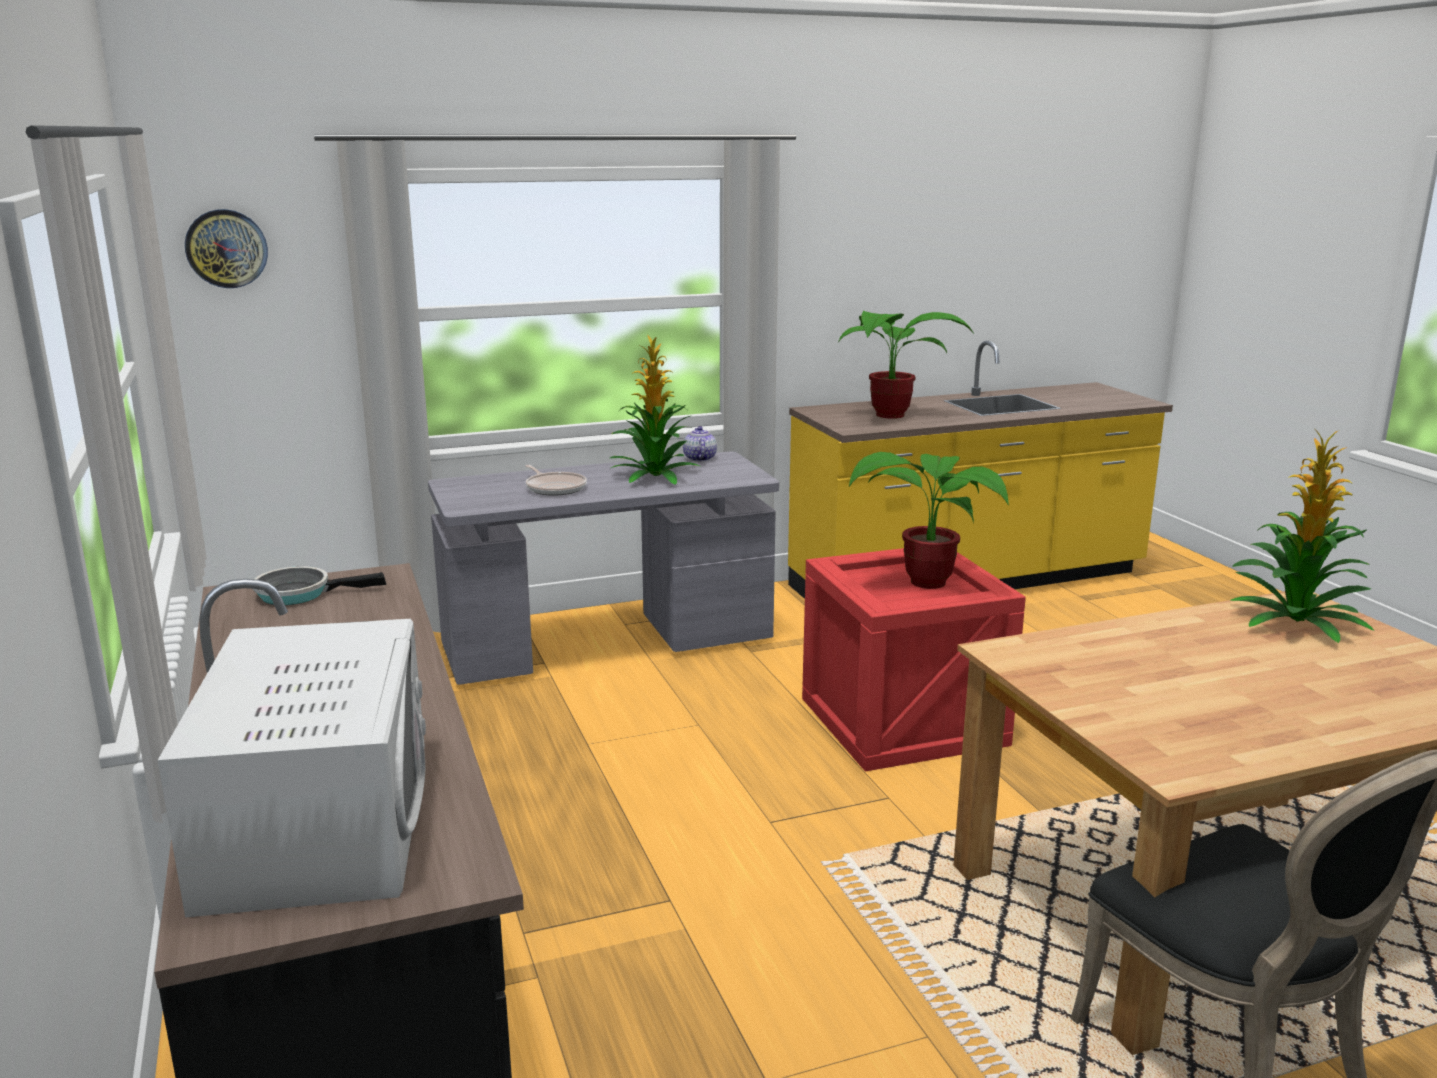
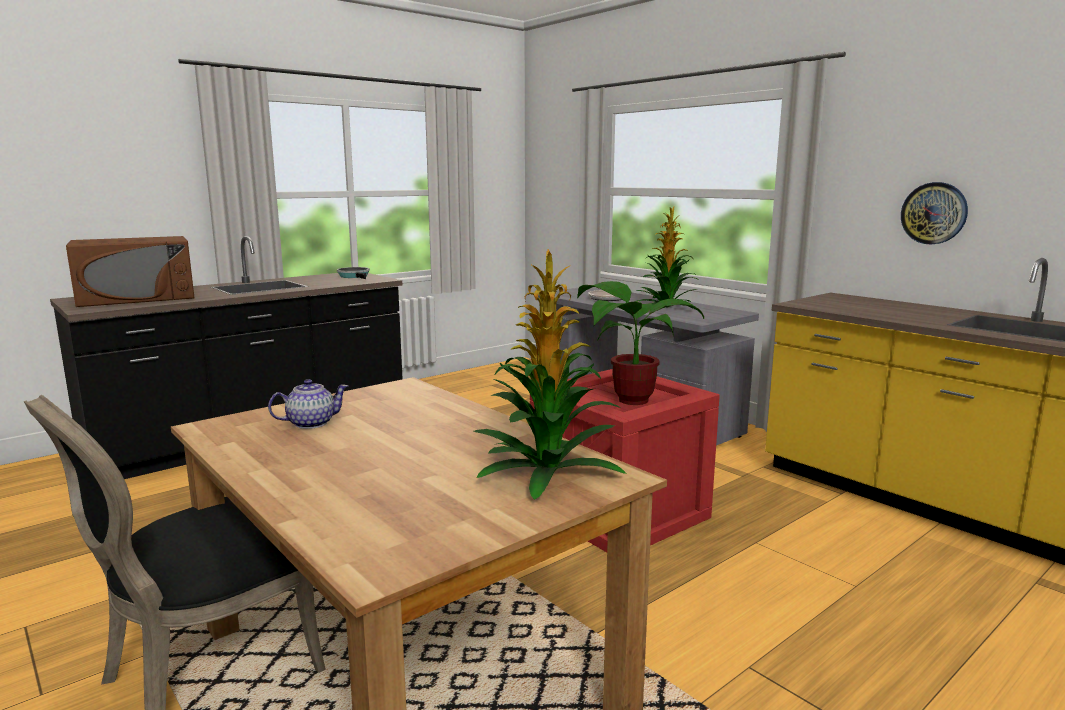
camera: 70 degrees right, 5 degrees down
white microwave [158,619,426,918] -> brown microwave [66,236,194,307]
wall clock [185,209,268,288] -> wall clock moved to [901,182,968,245]
teapot [683,426,717,462] -> teapot moved to [268,379,348,429]
potted plant [838,311,974,419] -> none

